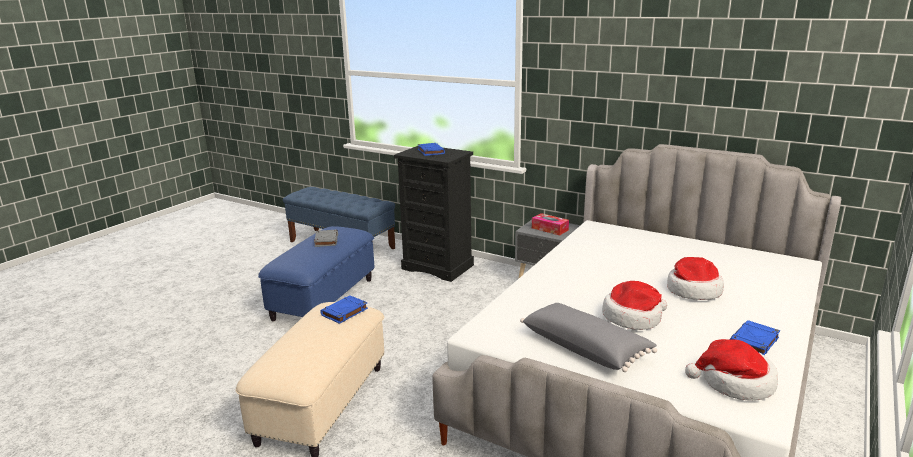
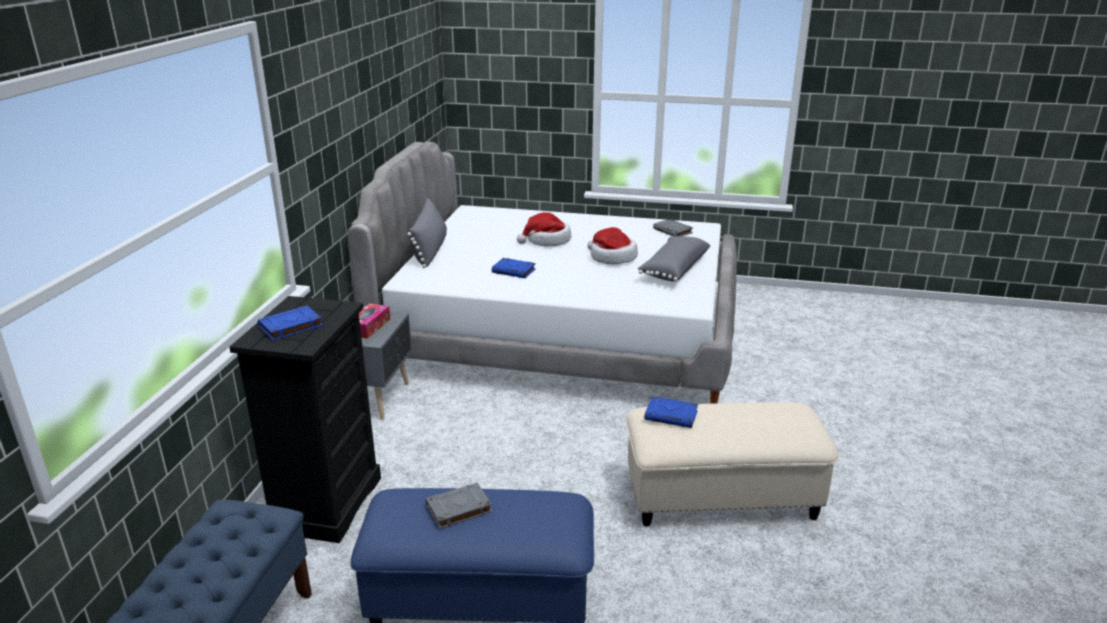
camera: 110 degrees left, 5 degrees up
hat [685,339,778,401] -> grey book [653,219,693,236]
blue book [730,320,780,355] -> blue book moved to [492,258,536,278]
none -> grey pillow [407,198,447,268]

